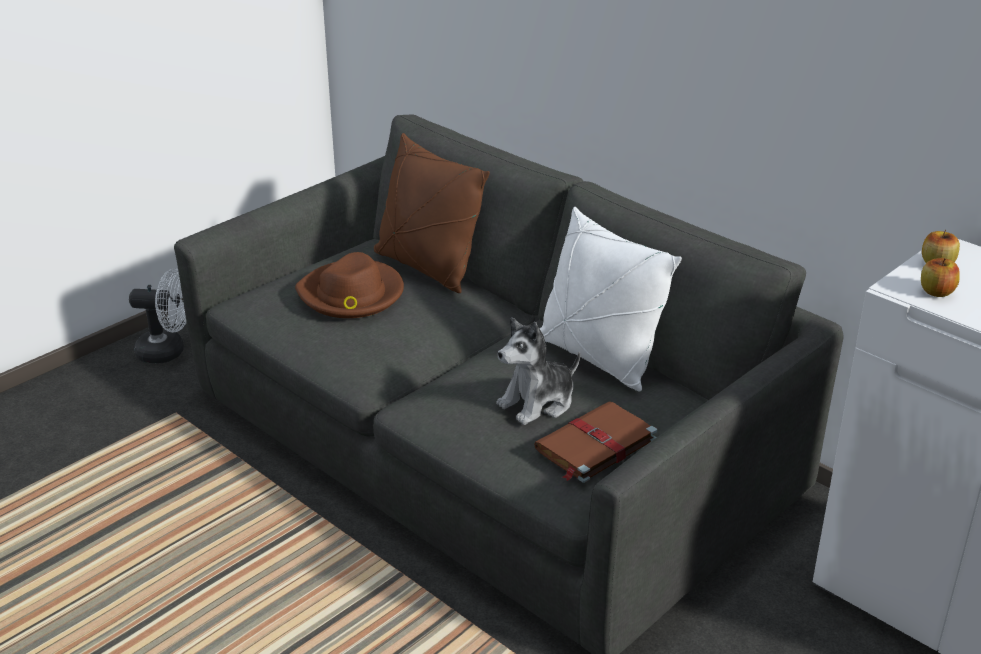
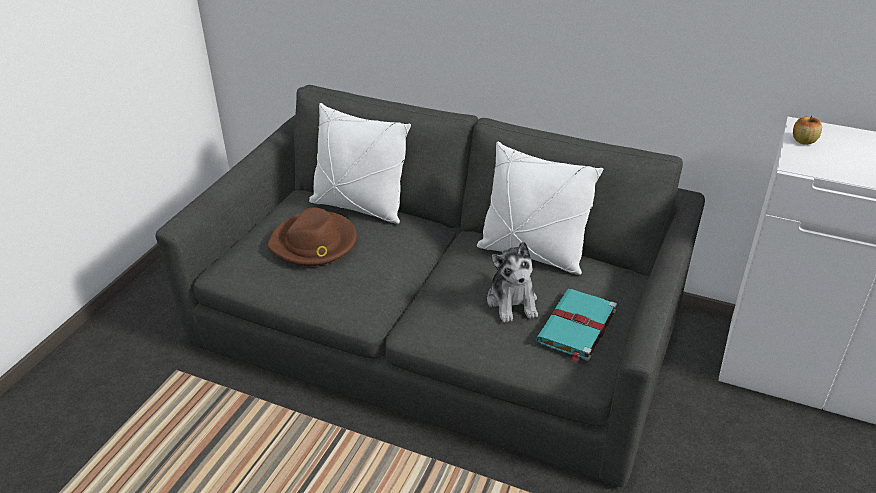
camera: 20 degrees left, 5 degrees up
white fan [129,269,187,363] -> none
brown pillow [374,133,490,293] -> white pillow [309,103,411,224]
plush toy [497,317,580,425] -> plush toy turned 45 degrees counterclockwise [487,242,538,323]
brown book [534,401,657,483] -> turquoise book [536,289,617,363]
apple [921,258,960,297] -> none

